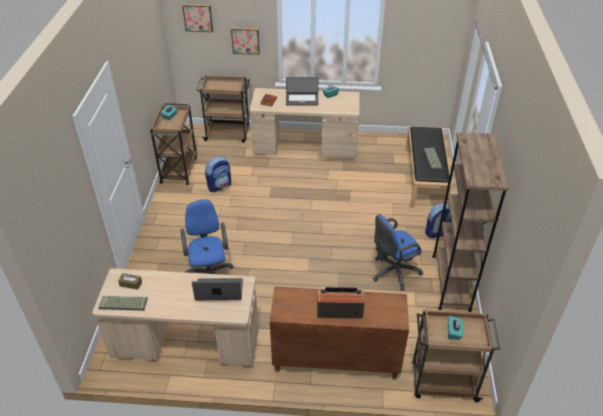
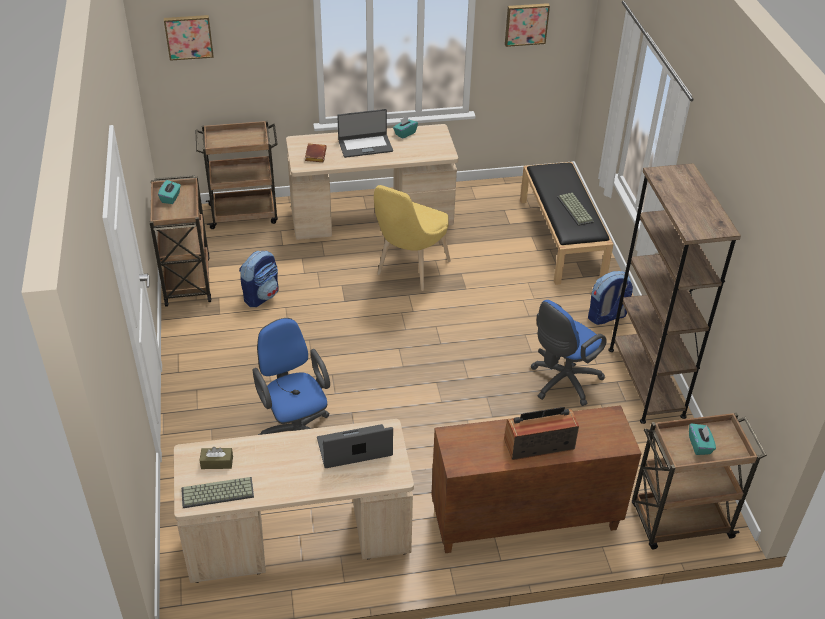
camera: 15 degrees left, 0 degrees up
picture [231,27,260,55] -> picture moved to [505,3,550,47]
none -> yellow chair [374,185,451,291]

